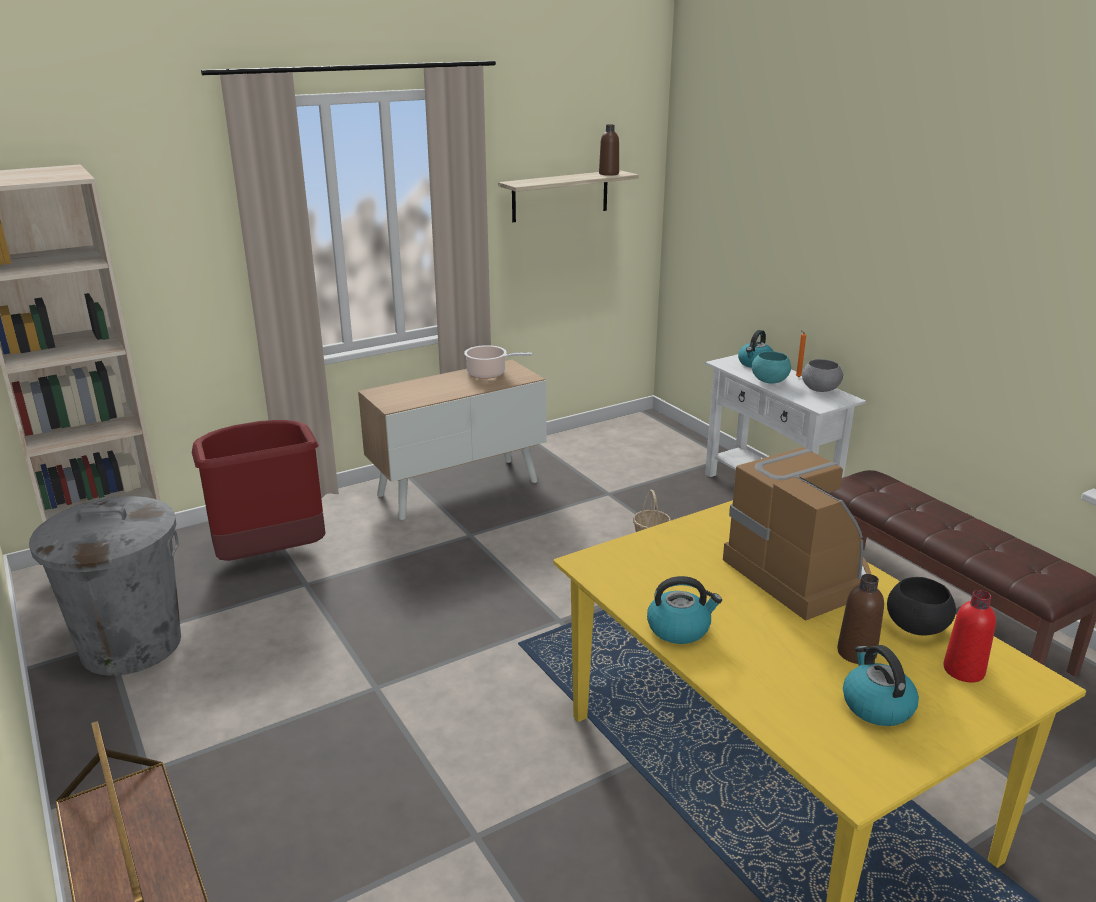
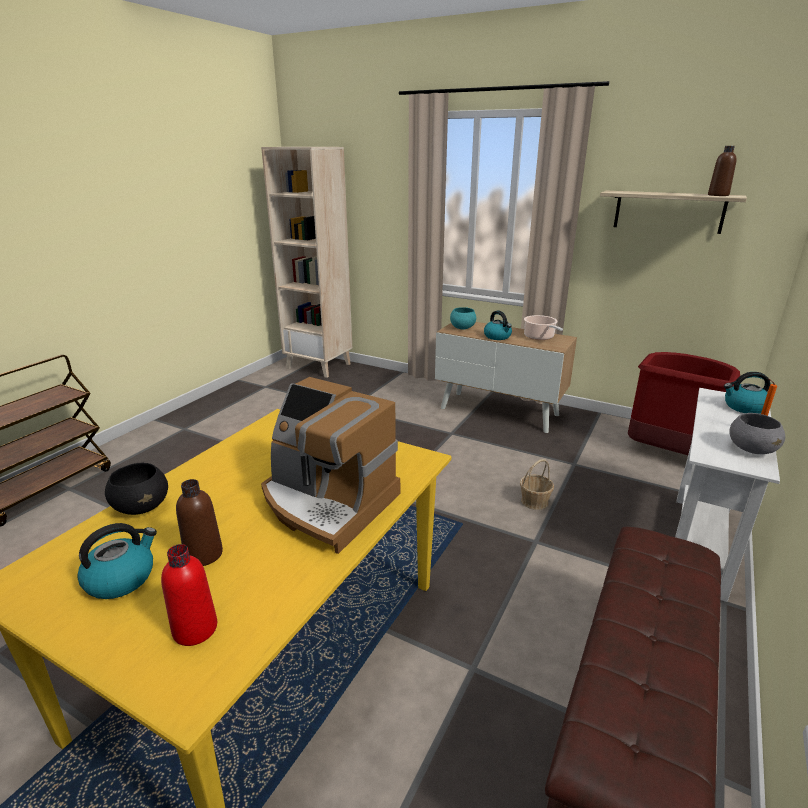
camera: 60 degrees right, 0 degrees up
grey trash can [29,496,181,676] -> none
red trash can [192,420,326,561] -> red trash can moved to [628,352,740,455]
kettle [647,576,722,644] -> kettle moved to [484,311,512,340]
coffee machine [723,447,871,621] -> coffee machine turned 90 degrees clockwise [261,377,400,554]
turquoise bowl [752,351,791,383] -> turquoise bowl moved to [450,307,476,329]
black bowl [887,577,956,635] -> black bowl moved to [105,462,168,515]

